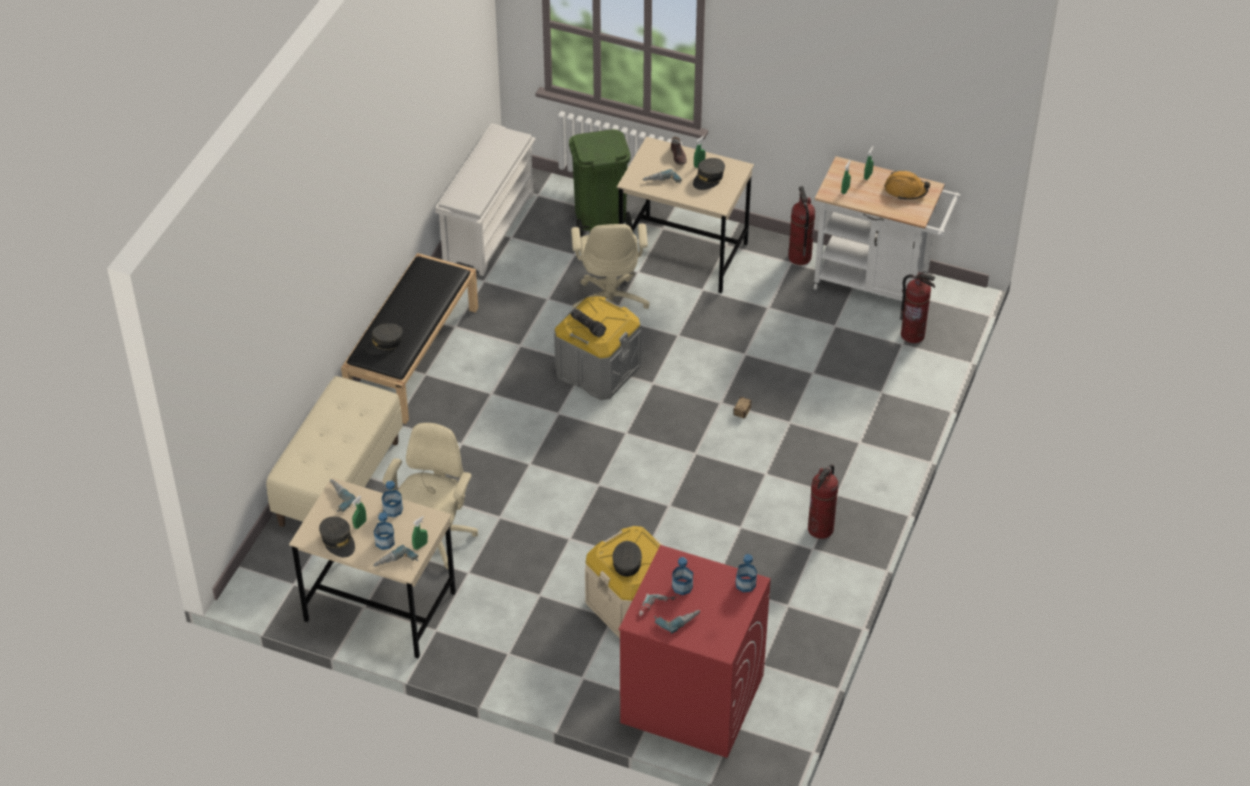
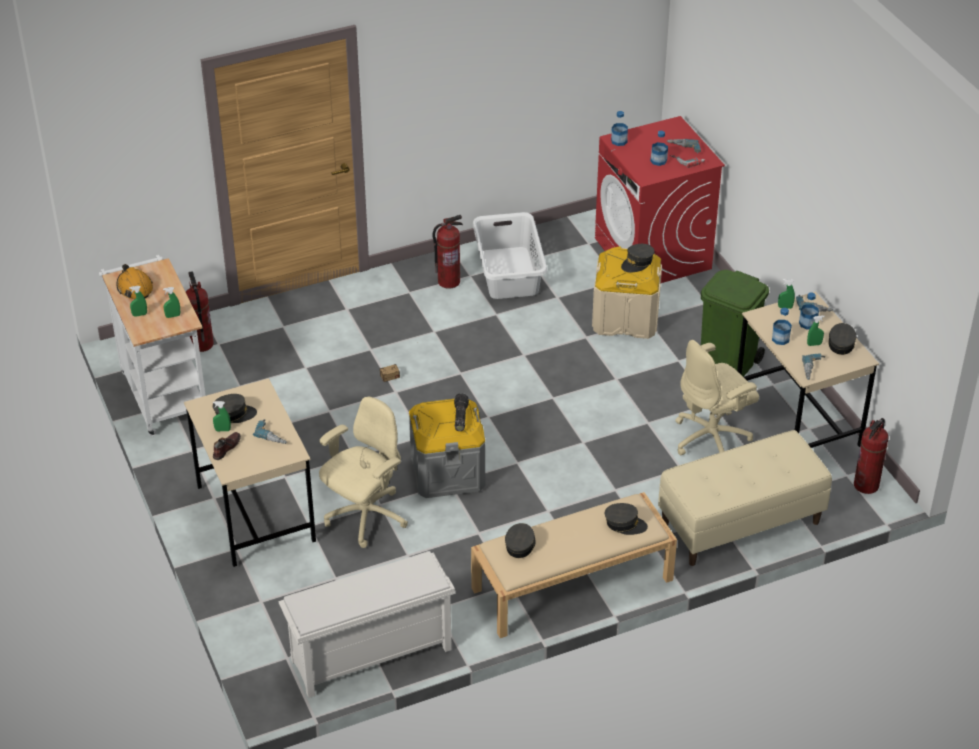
camera: 135 degrees left, 5 degrees down
black bench [341,253,478,424] -> beige bench [471,492,677,638]
green trash can [569,129,632,236] -> green trash can moved to [701,270,769,377]
fire extinguisher [788,186,815,265] -> fire extinguisher moved to [854,418,888,494]
none -> white laundry basket [473,212,547,299]
none -> grey cap [505,523,536,558]

